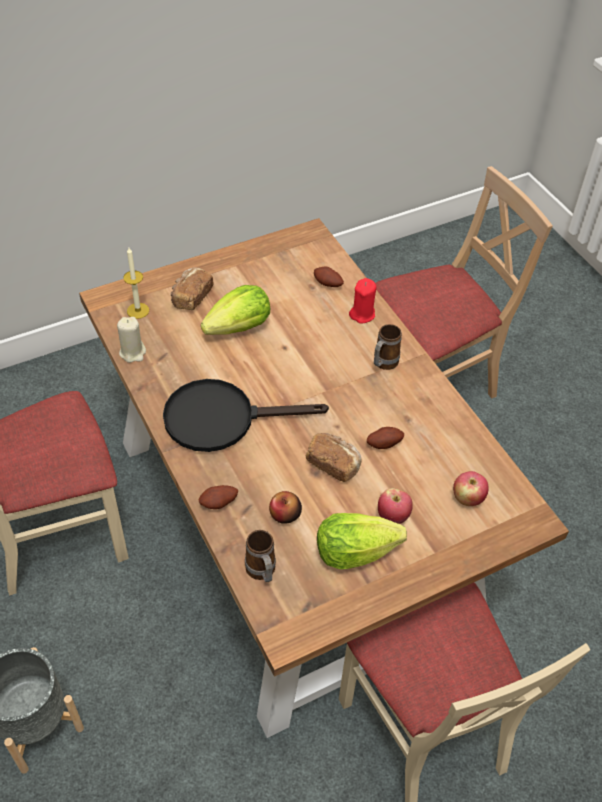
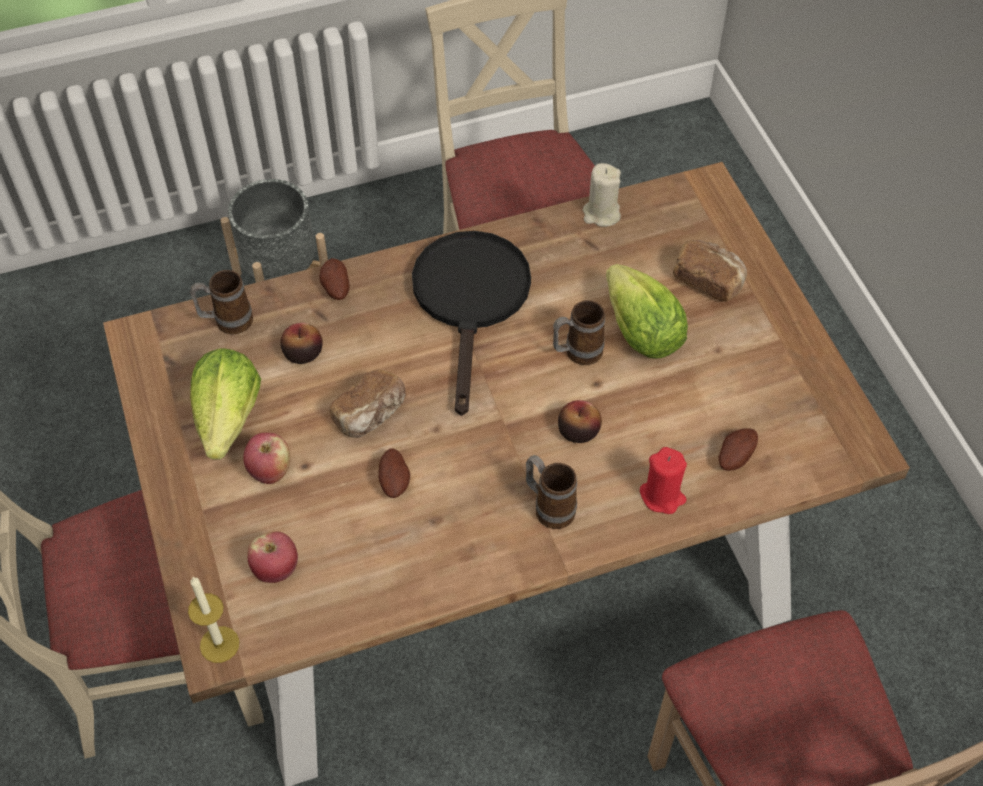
camera: 100 degrees right, 5 degrees up
candle [123,248,149,319] -> candle moved to [188,577,239,663]
none -> mug [553,300,605,365]
none -> apple [558,400,602,443]

